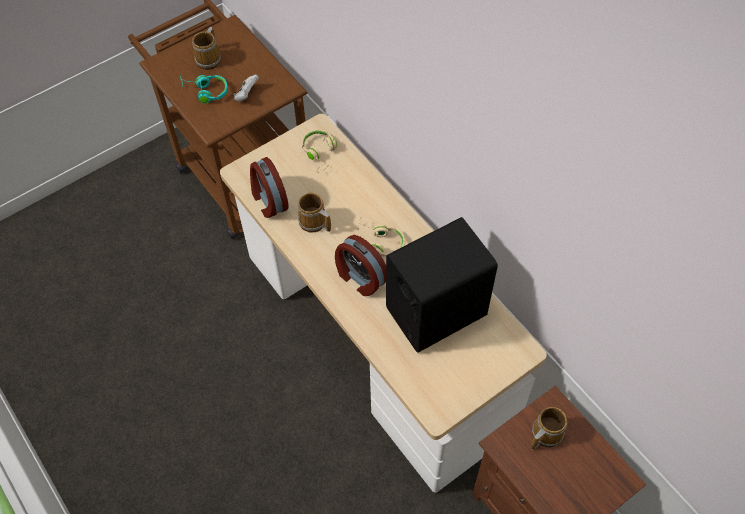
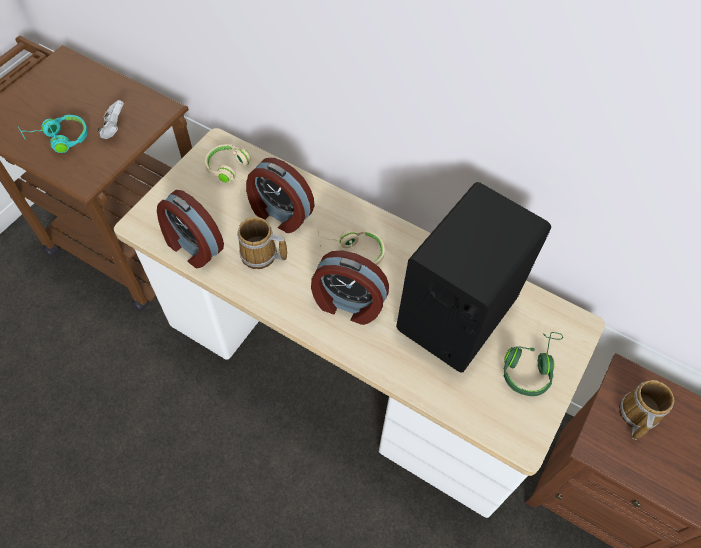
camera: 25 degrees left, 0 degrees up
mug [192,27,221,70] -> none
none -> alarm clock [246,158,314,233]
none -> green headphones [504,332,563,396]

